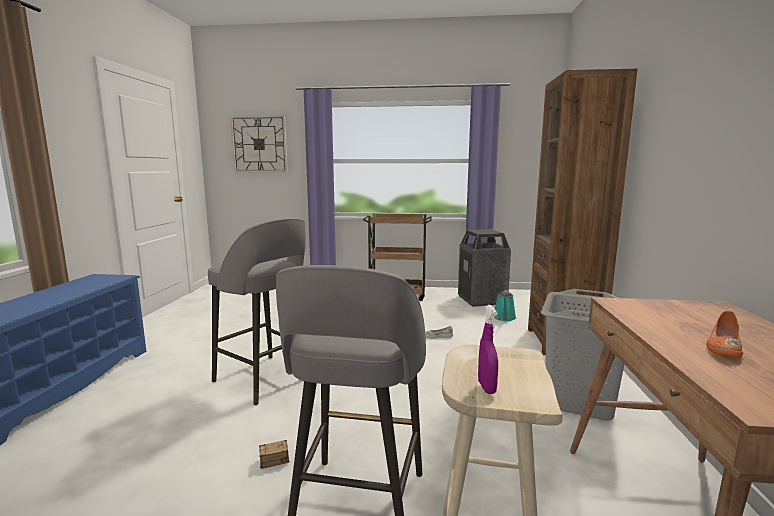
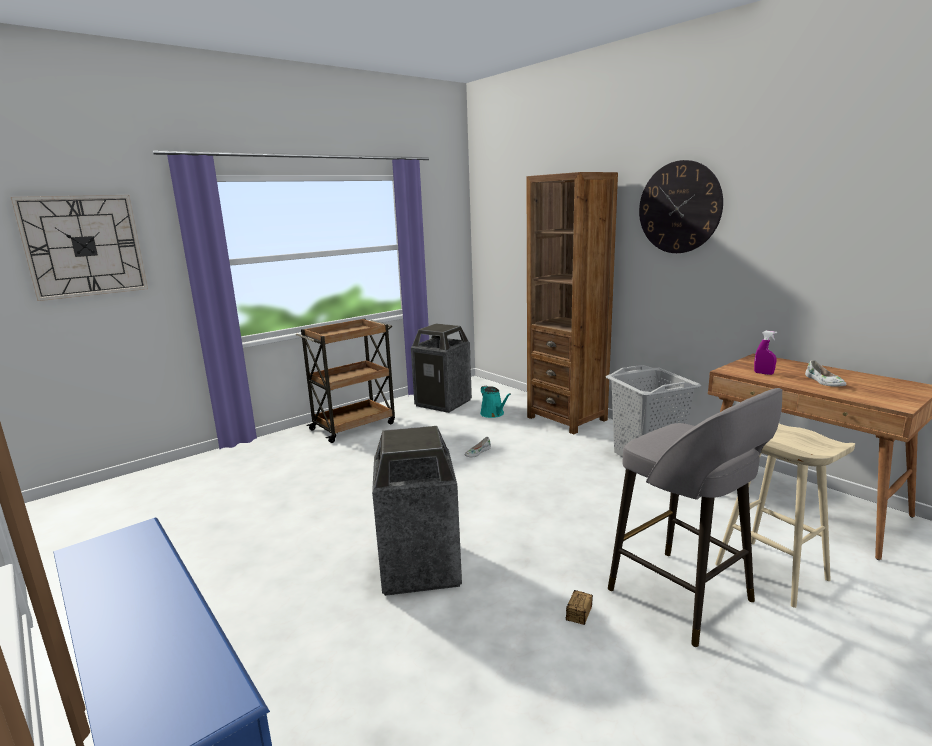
camera: 45 degrees left, 5 degrees up
grey stool [208,218,306,405] -> trash can [372,426,462,596]
purple spray bottle [478,305,498,394] -> purple spray bottle moved to [754,331,777,375]
orange shoe [706,311,743,359] -> white shoe [805,360,846,387]
none -> wall clock [639,160,723,253]

